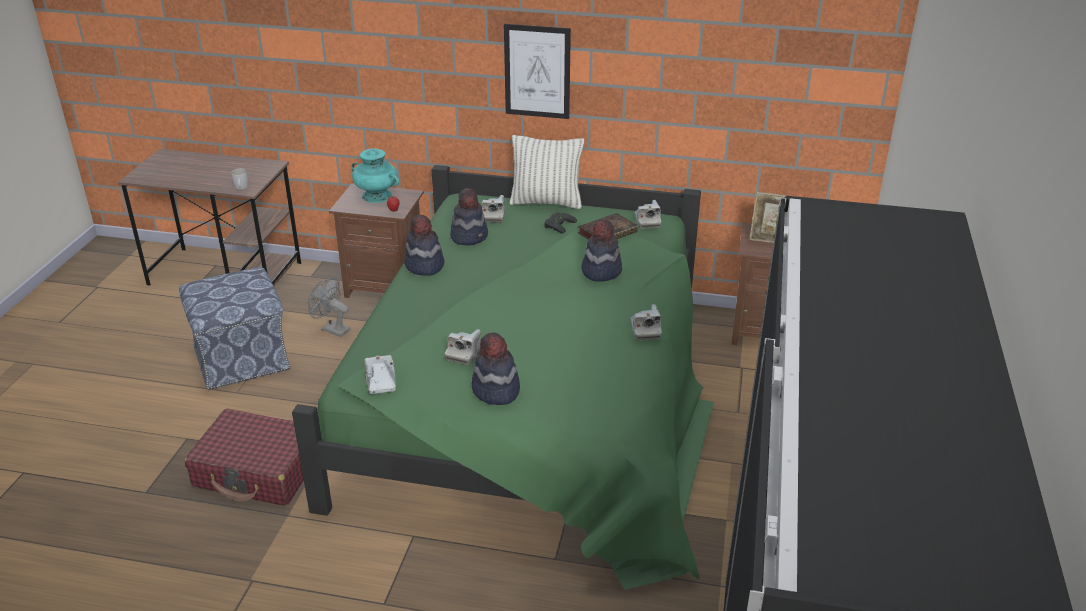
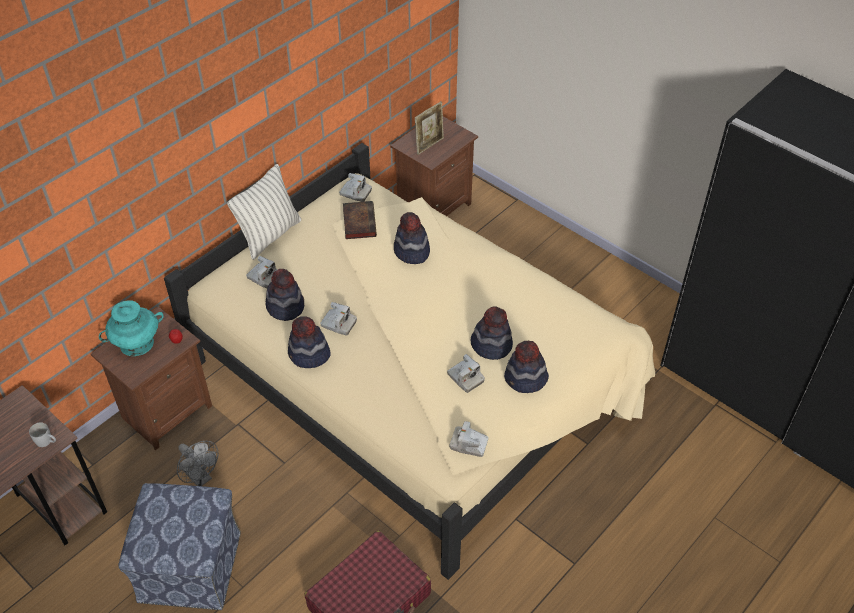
camera: 60 degrees left, 15 degrees up
green bed [292,165,714,590] -> beige bed [164,143,655,580]
grey fan [308,277,351,337] -> grey fan turned 105 degrees counterclockwise [177,441,218,486]
picture [504,24,571,119] -> none
black game controller [544,212,577,234] -> none
camera [630,304,662,341] -> camera moved to [320,302,357,336]
none -> hat [471,306,513,360]

